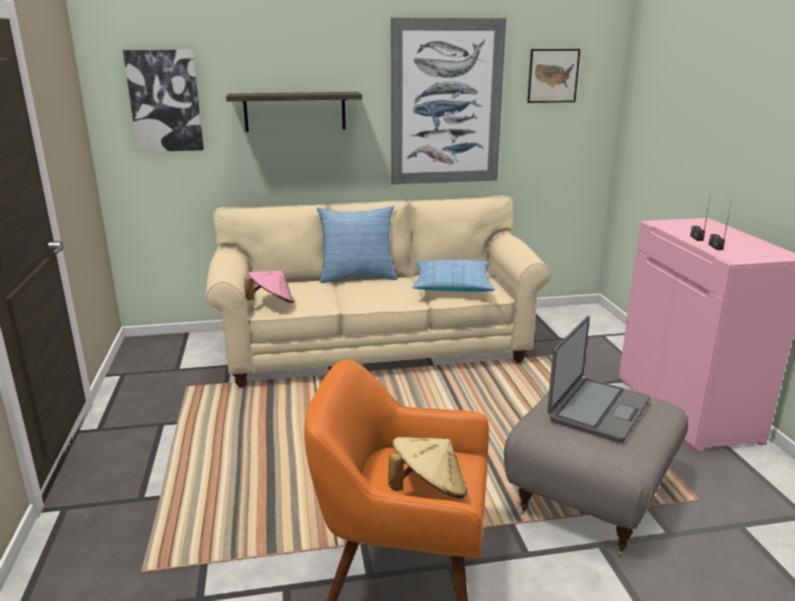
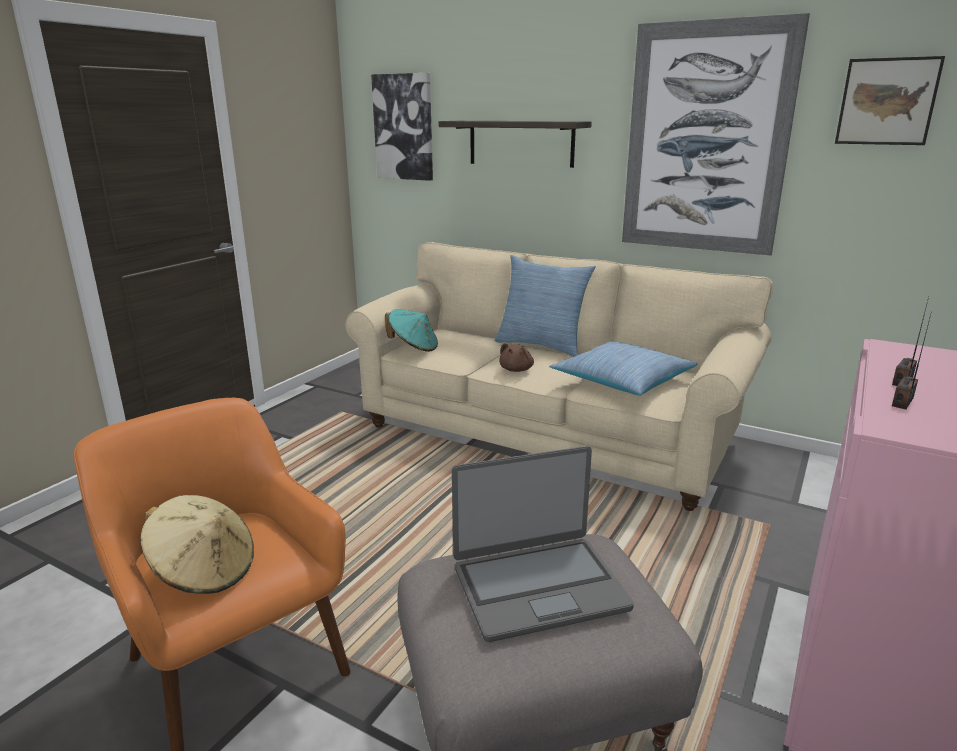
camera: 40 degrees right, 0 degrees up
pink hat [244,271,294,303] -> turquoise hat [385,309,438,352]
none -> brown plush toy [499,343,534,372]

